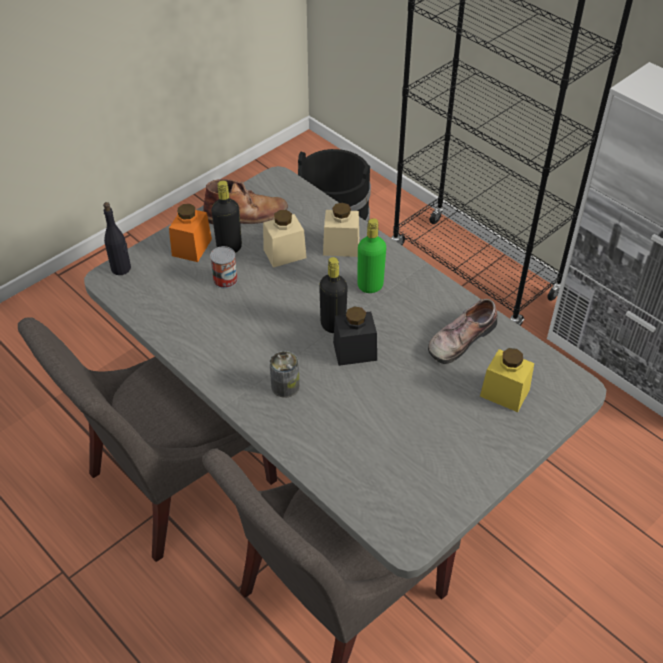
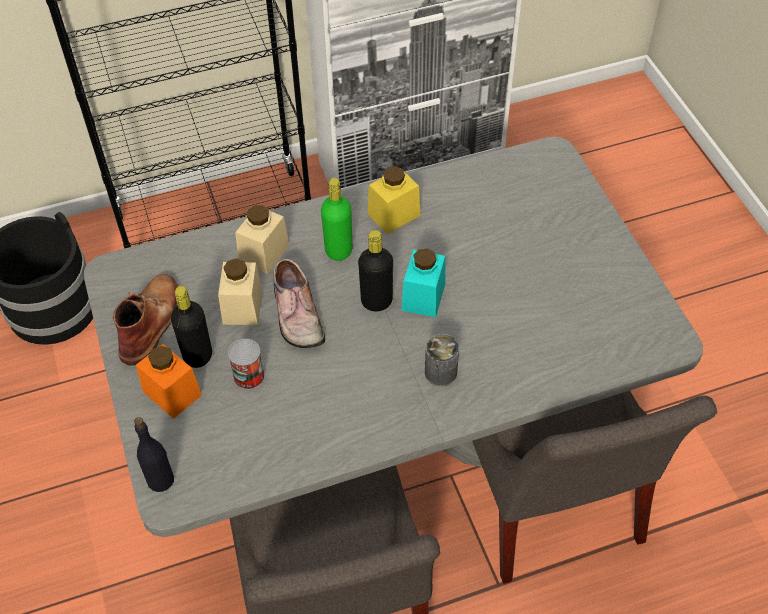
camera: 65 degrees left, 5 degrees up
black jar [333,306,377,366] -> turquoise jar [401,248,445,317]
shoe [428,299,497,364] -> shoe moved to [273,259,325,348]
yellow jar [480,348,534,412] -> yellow jar moved to [368,166,420,234]

